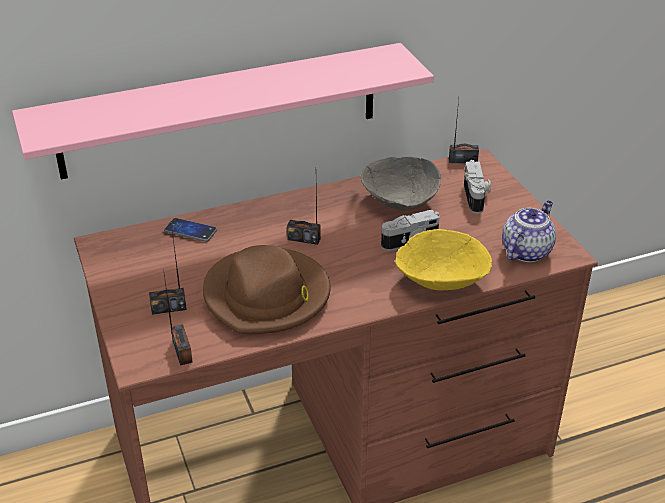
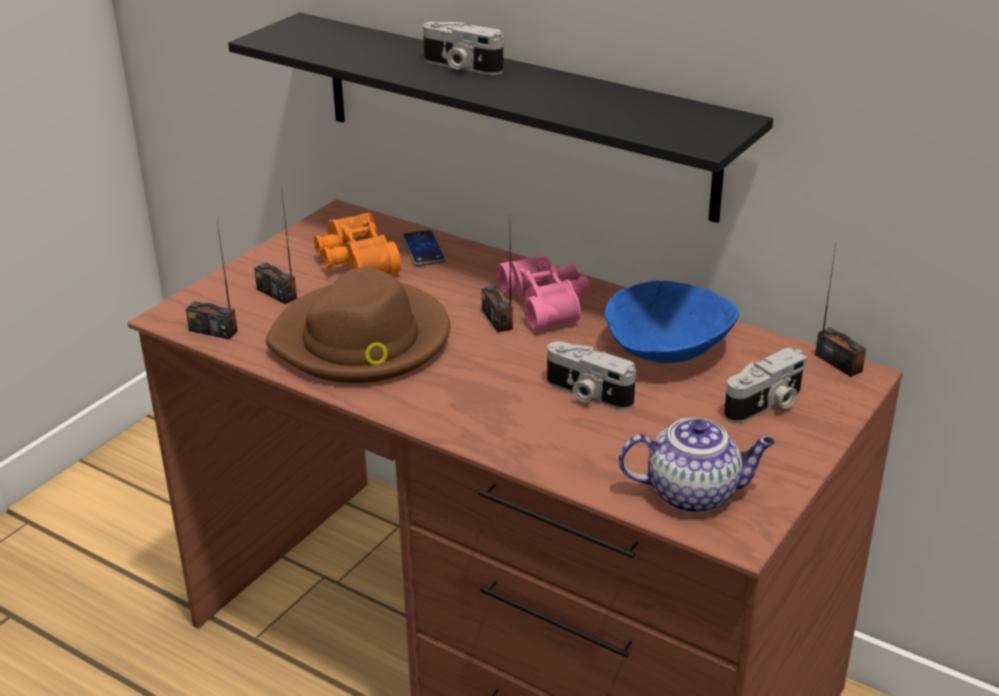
camera: 55 degrees right, 5 degrees down
pink shelf [12,43,434,179] -> black shelf [228,13,773,223]
radio [163,269,193,365] -> radio turned 75 degrees clockwise [186,221,238,339]
grey bowl [361,157,441,210] -> blue bowl [605,281,739,363]
yellow bowl [396,229,492,291] -> none
none -> orange binoculars [314,212,401,274]
none -> camera [423,22,503,75]
none -> pink binoculars [496,255,591,331]

